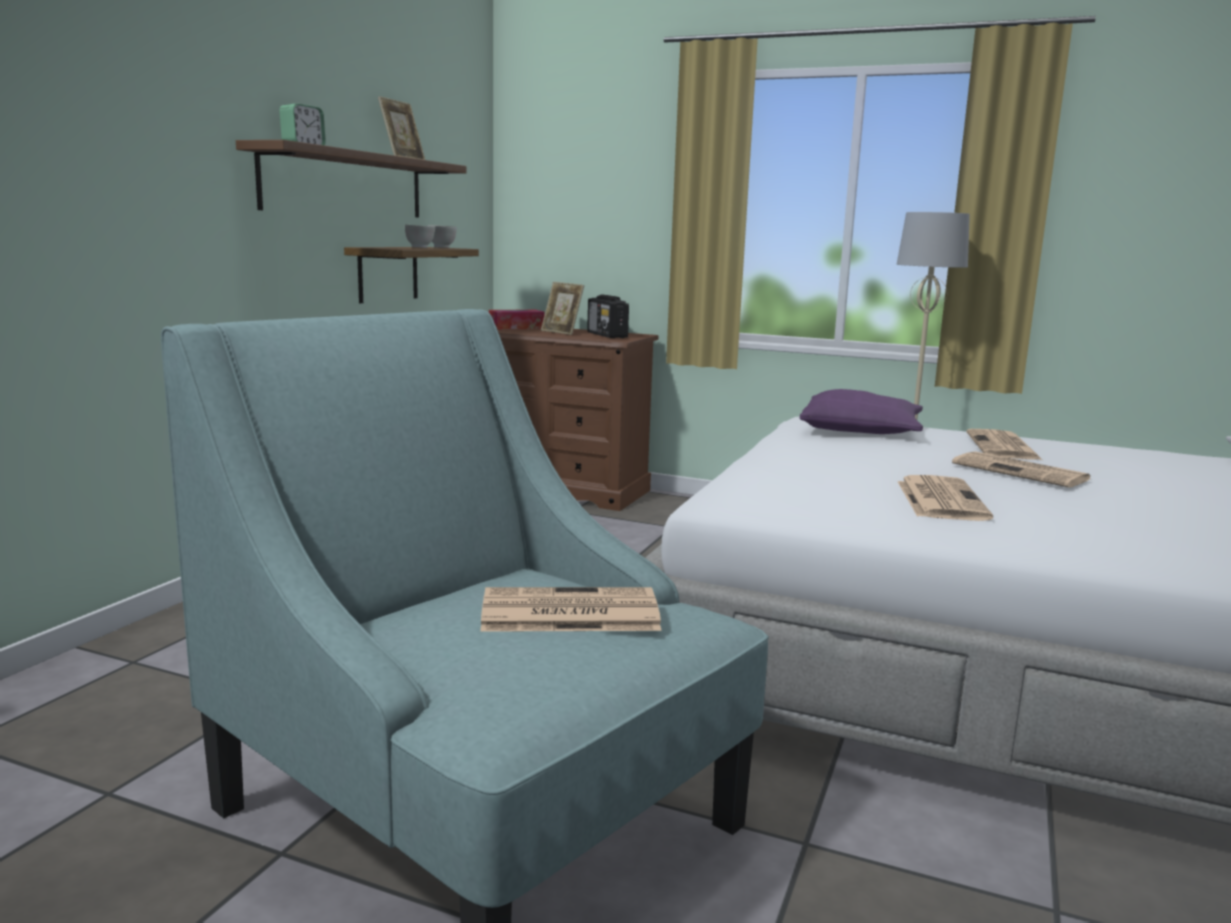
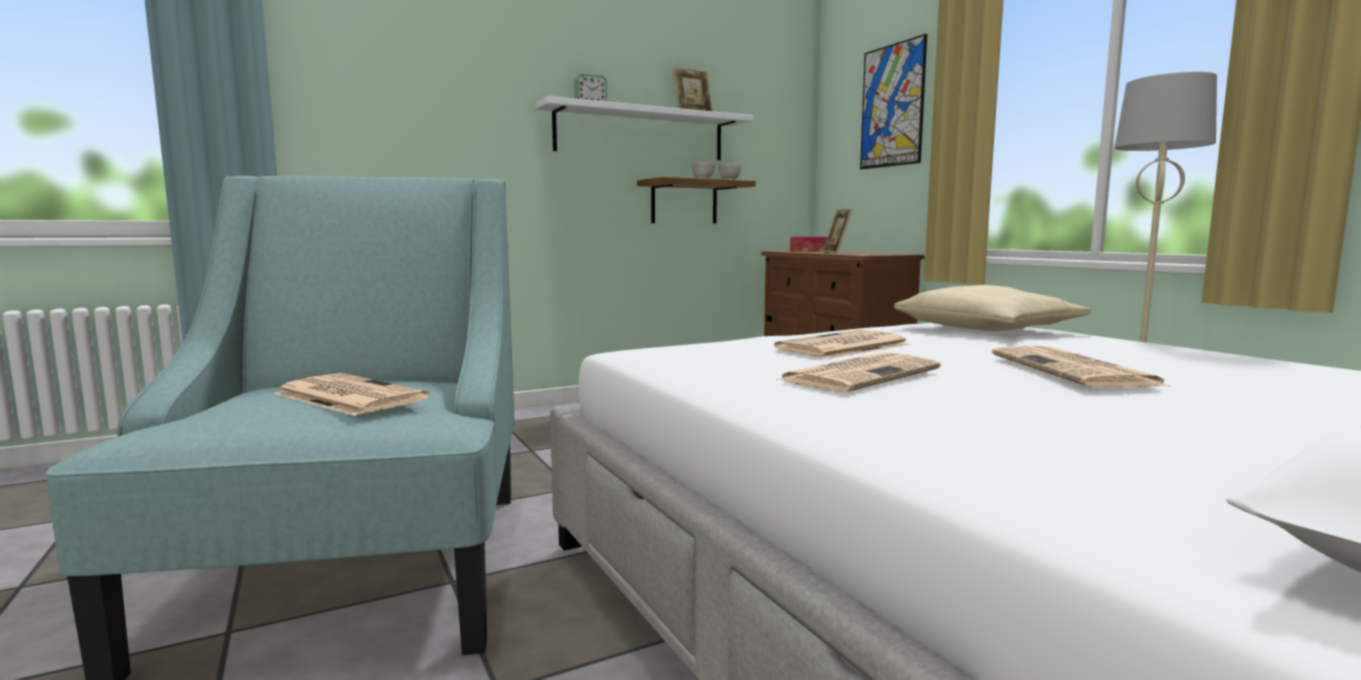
camera: 40 degrees right, 5 degrees down
brown shelf [236,140,467,217] -> white shelf [535,96,753,160]
radio [587,294,629,338] -> none
purple pillow [800,389,923,434] -> beige pillow [894,285,1091,331]
newspaper [966,429,1042,460] -> newspaper moved to [774,330,911,359]
none -> picture [860,34,927,169]

